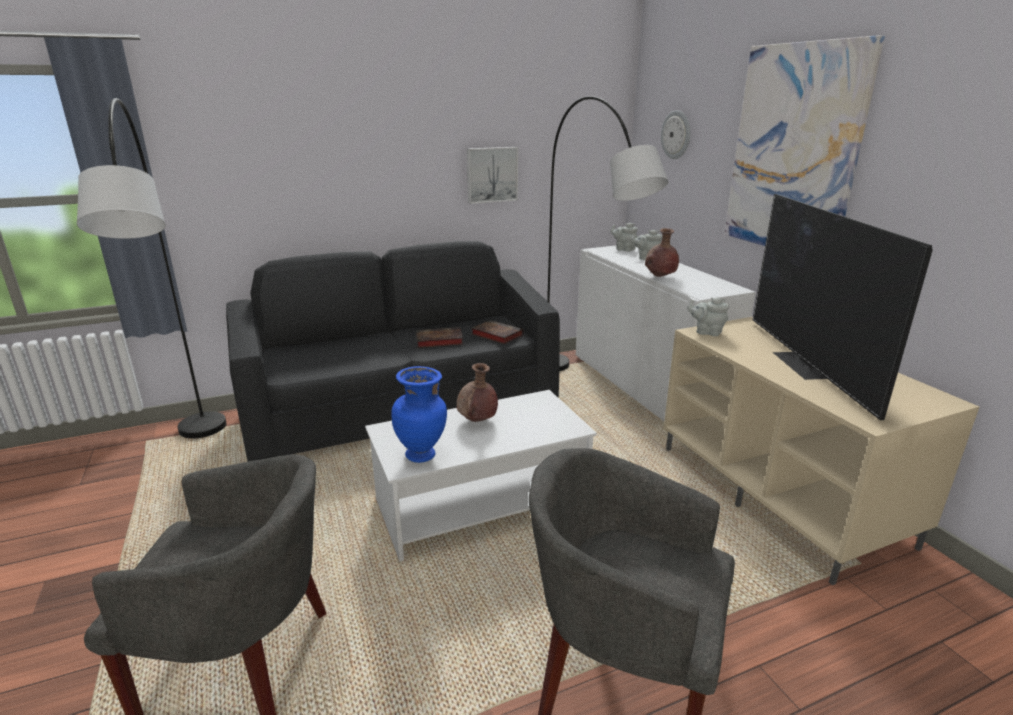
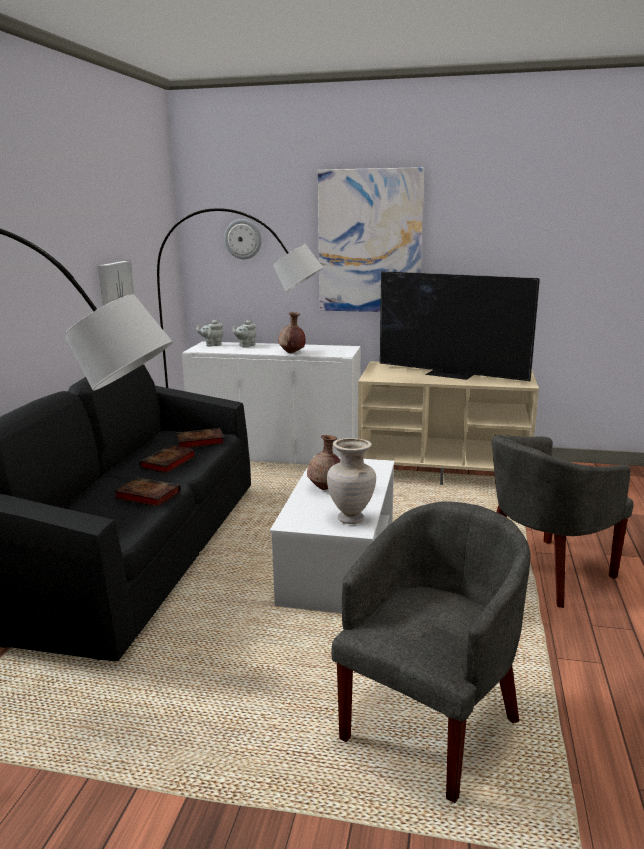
camera: 55 degrees left, 5 degrees down
blue vase [391,366,447,463] -> beige vase [327,438,376,524]
grey teapot [687,297,729,336] -> none
none -> book [114,477,181,507]

